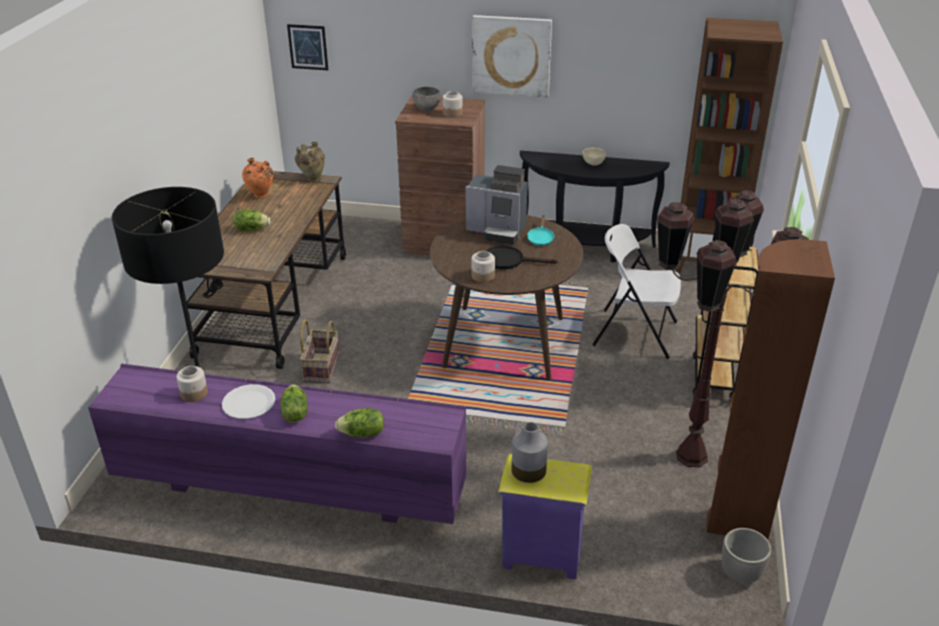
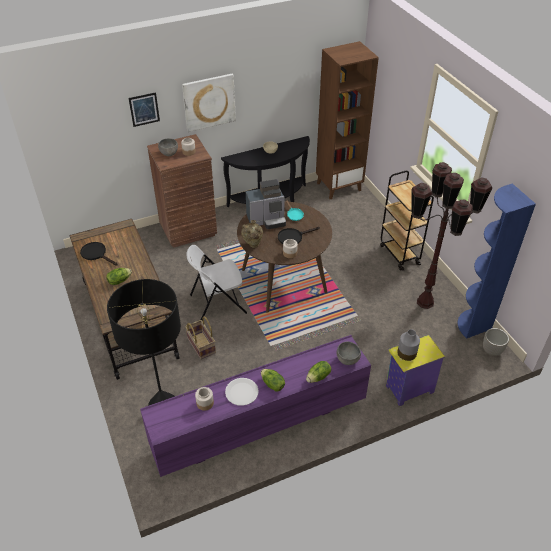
camera: 35 degrees left, 10 degrees up
orange vase [242,158,273,198] -> black frying pan [80,242,118,266]
picture [287,24,328,70] -> picture moved to [129,92,160,127]
beige vase [295,142,325,182] -> beige vase moved to [241,220,263,248]
white chair [593,224,681,359] -> white chair moved to [186,245,247,320]
brown bookcase [706,239,835,539] -> blue bookcase [458,183,536,339]
none -> grey bowl [337,342,361,365]

